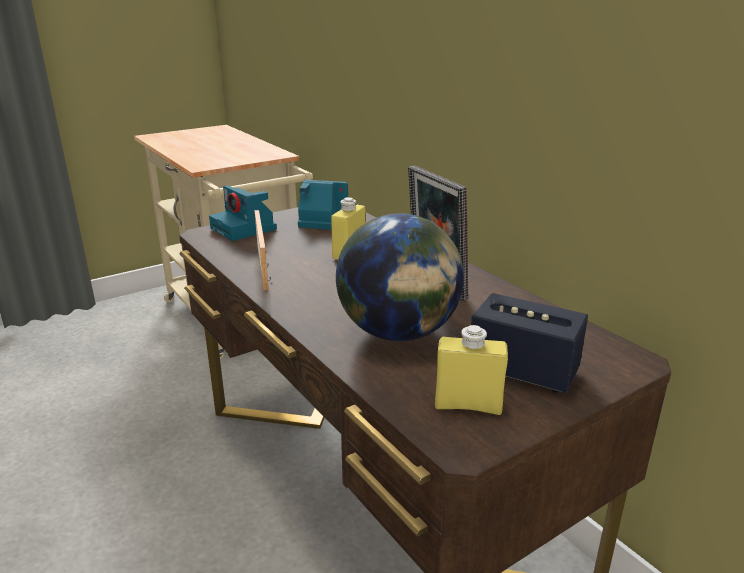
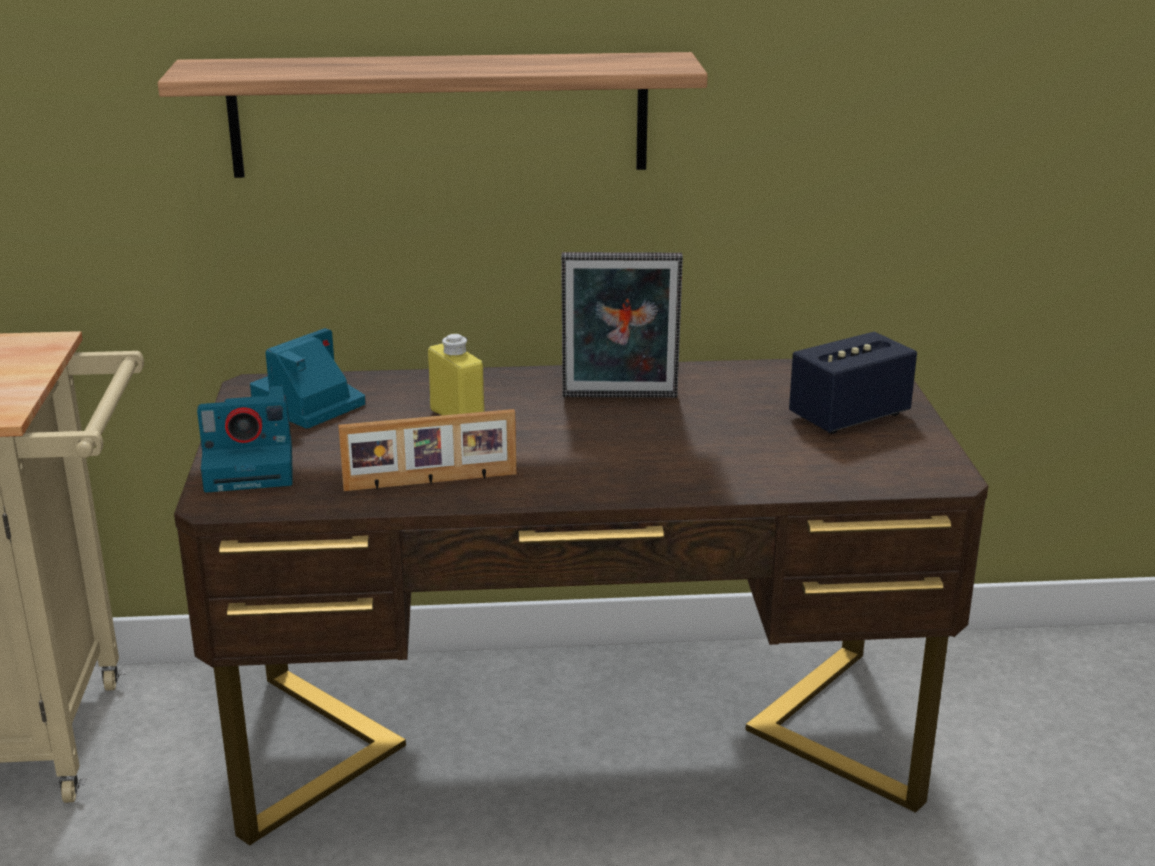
camera: 60 degrees left, 0 degrees up
picture frame [255,210,271,290] -> picture frame turned 150 degrees clockwise [338,409,516,491]
globe [336,213,464,341] -> none
yellow bottle [435,325,508,415] -> none
none -> shelf [158,52,708,178]

